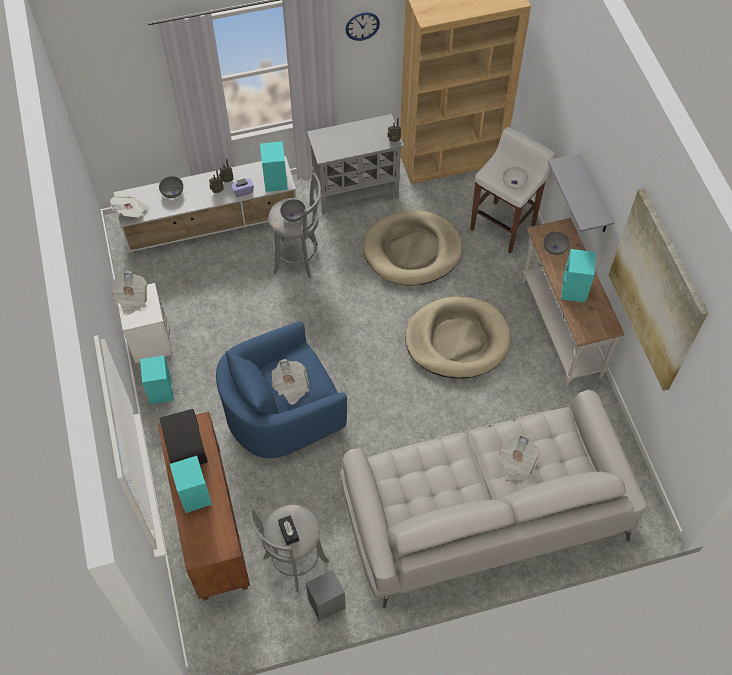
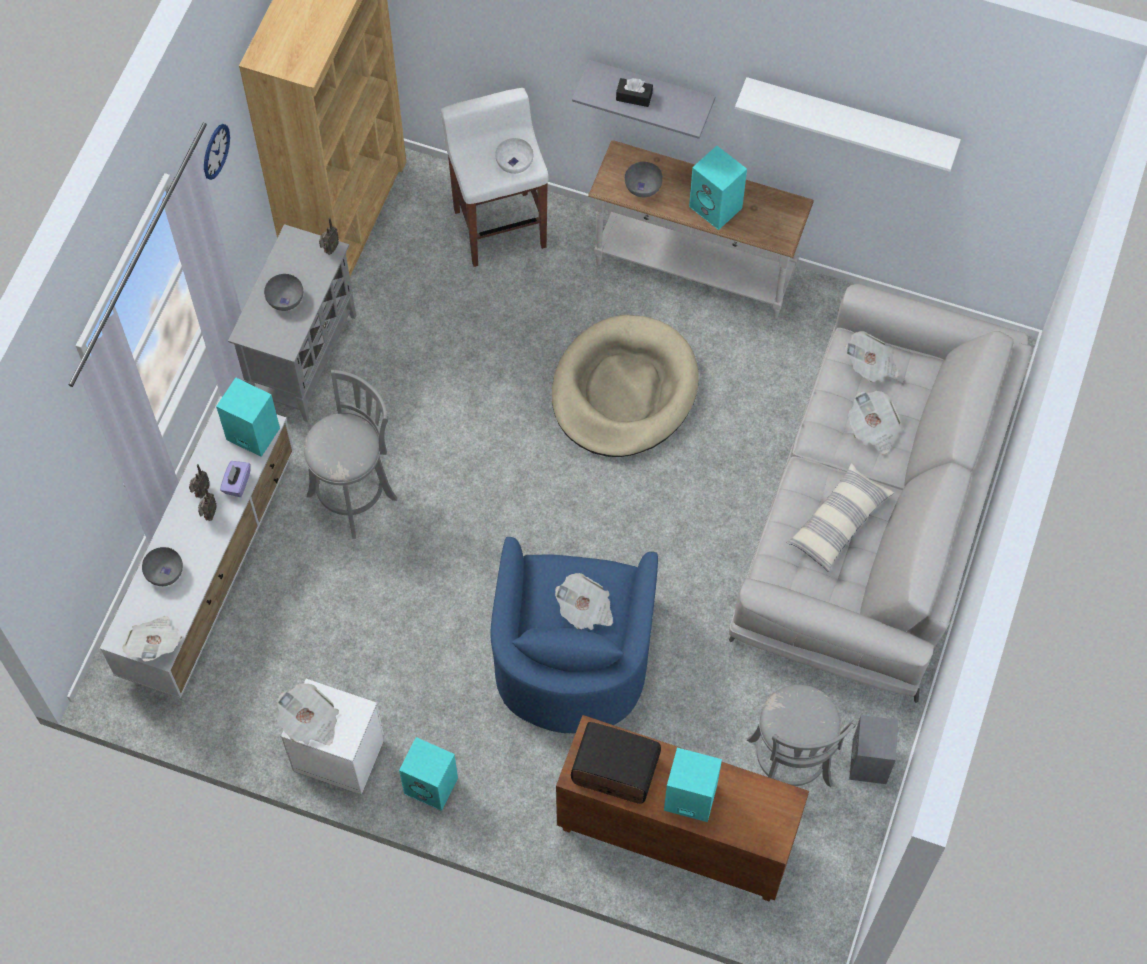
camera: 55 degrees left, 5 degrees up
black tissue box [278,515,299,545] -> black tissue box moved to [616,78,653,107]
grey bowl [281,199,305,222] -> grey bowl moved to [264,274,303,311]
beige dog bed [363,210,463,286] -> none
picture [609,188,709,391] -> white shelf [735,77,961,172]
none -> pillow [787,463,894,572]
none -> newspaper [845,331,899,383]

